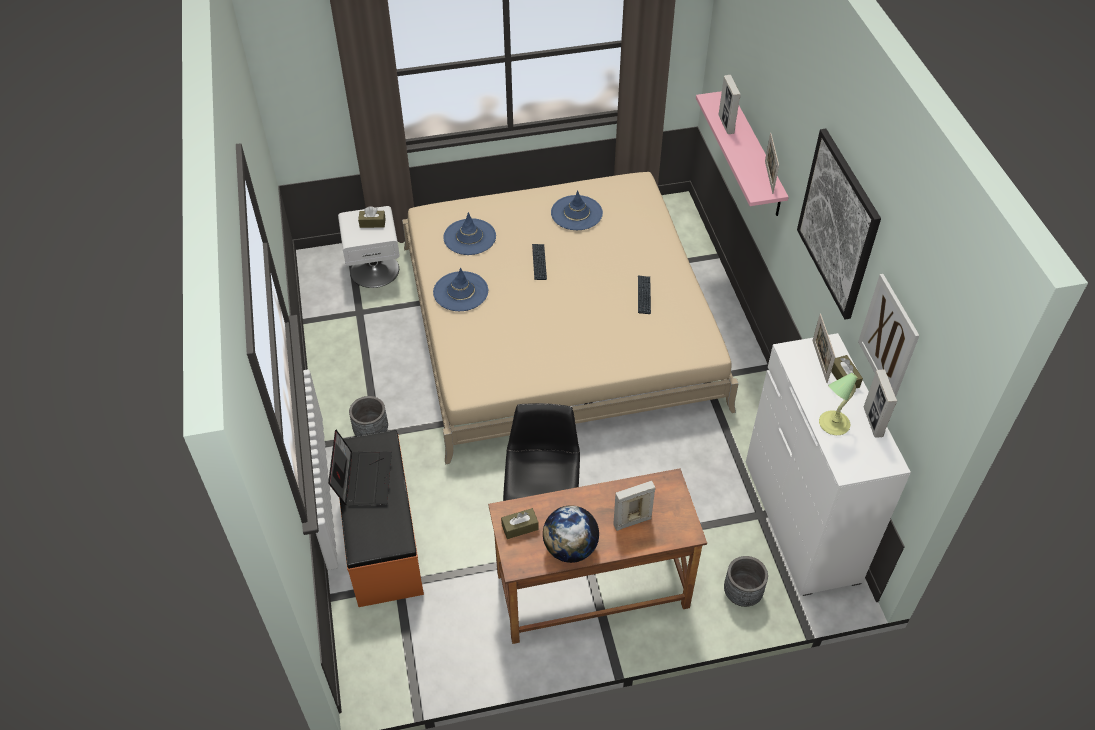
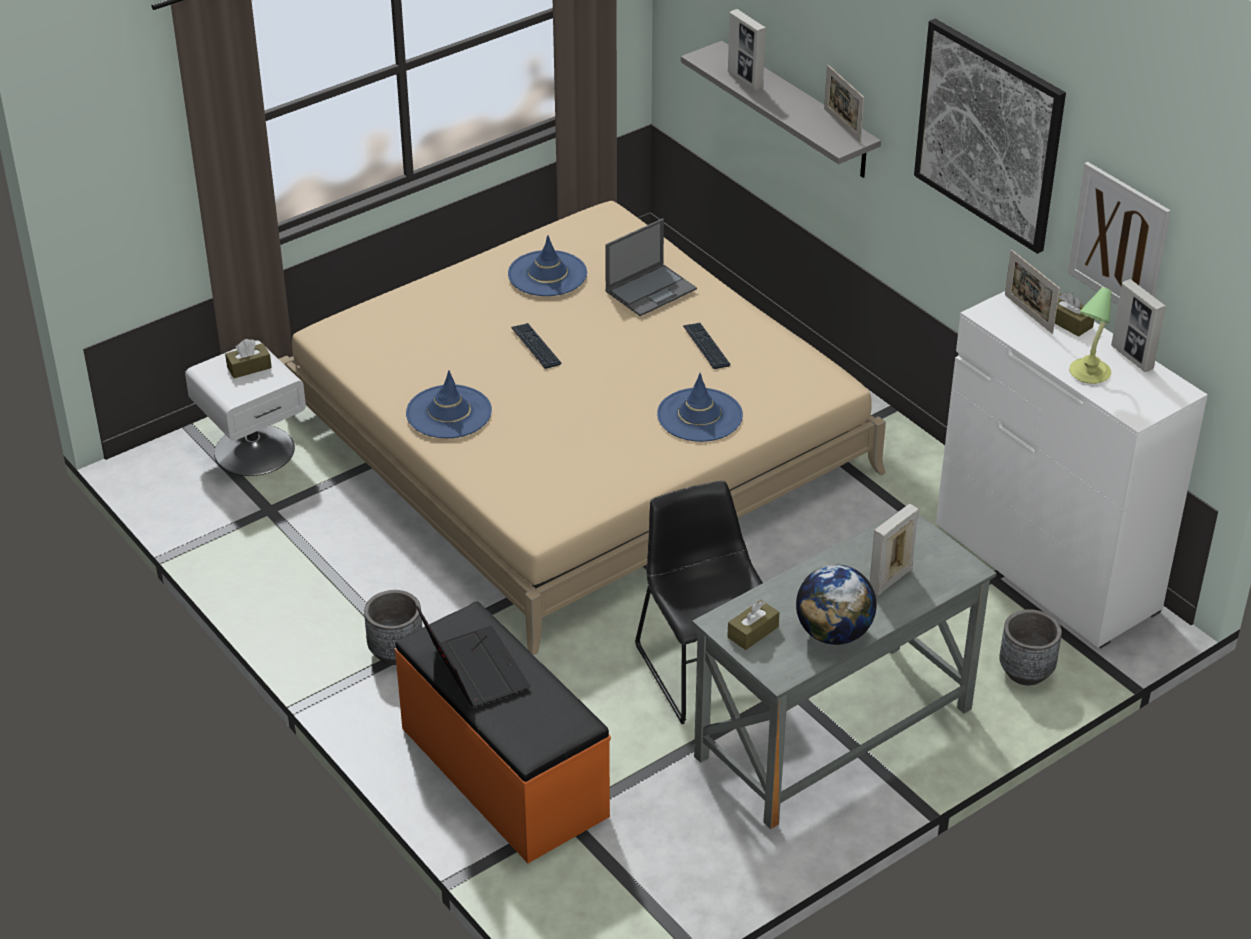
camera: 25 degrees left, 10 degrees down
blue hat [443,212,496,255] -> blue hat moved to [657,373,743,442]
brown desk [488,468,707,644] -> grey desk [692,511,997,829]
pink shelf [696,91,789,216] -> grey shelf [681,41,881,178]
none -> laptop [605,218,697,316]

